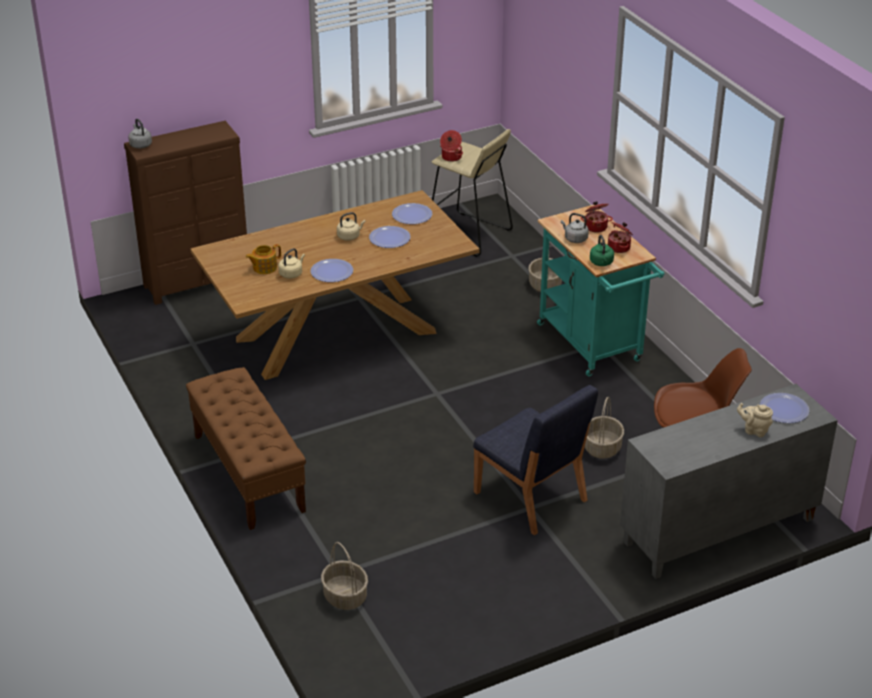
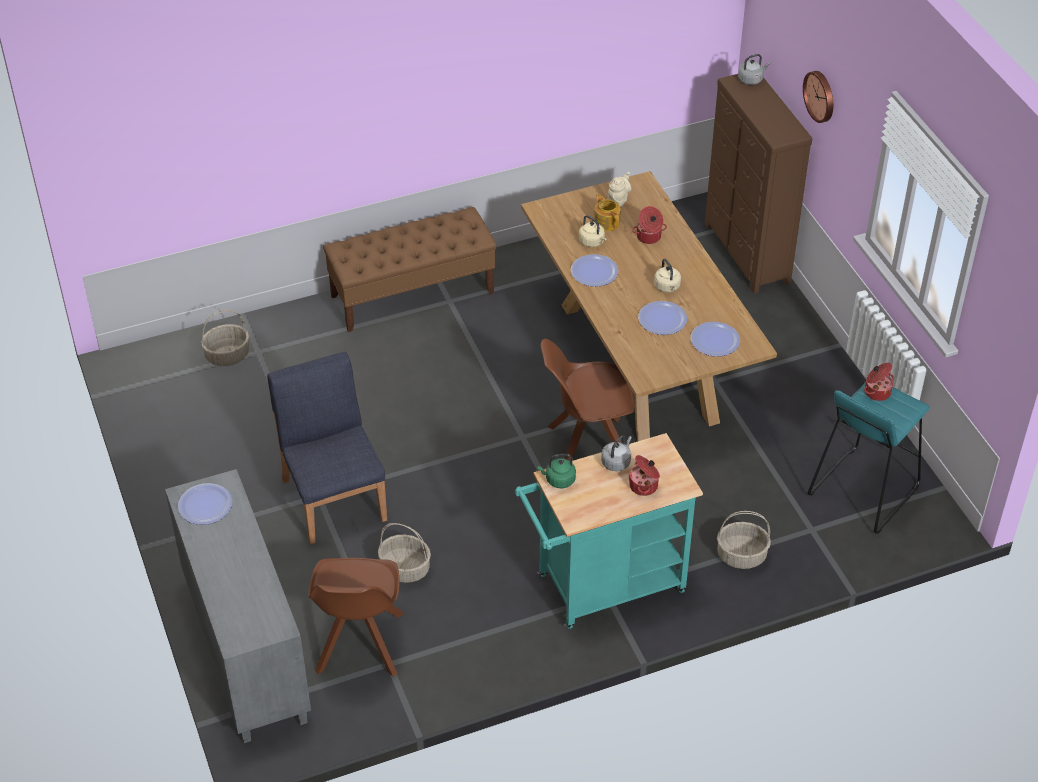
camera: 95 degrees right, 10 degrees up
beige stool [432,129,513,257] -> turquoise stool [808,382,930,534]
blue chair [473,385,598,535] -> blue chair turned 105 degrees clockwise [267,352,387,544]
cooking pot [608,222,633,253] -> cooking pot moved to [632,206,667,244]
beige teapot [737,403,773,437] -> beige teapot moved to [608,172,631,208]
plate [760,393,809,423] -> plate moved to [178,483,232,525]
none -> brown chair [541,339,635,461]
none -> wall clock [803,71,833,123]

